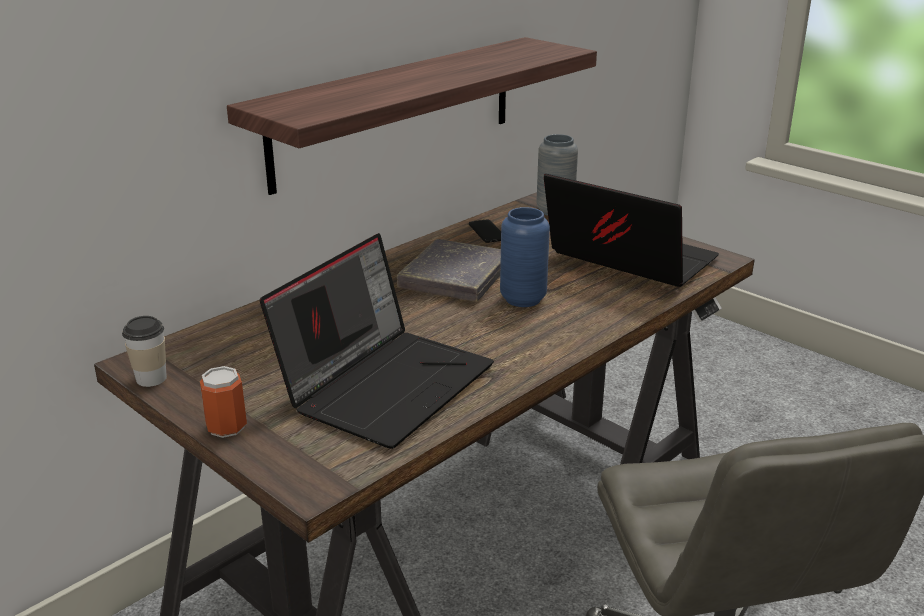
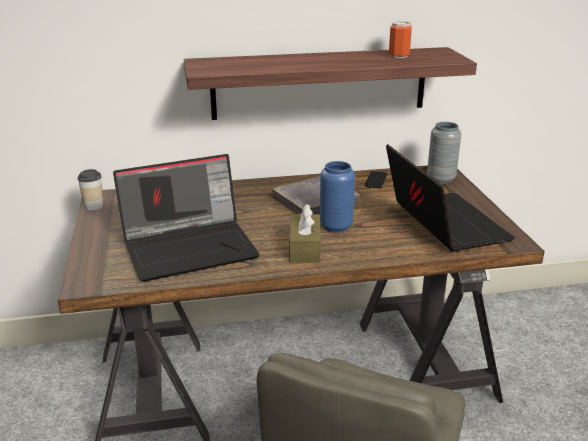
camera: 35 degrees right, 0 degrees up
can [200,366,247,438] -> can moved to [389,21,412,58]
none -> brown tissue box [289,204,321,262]

